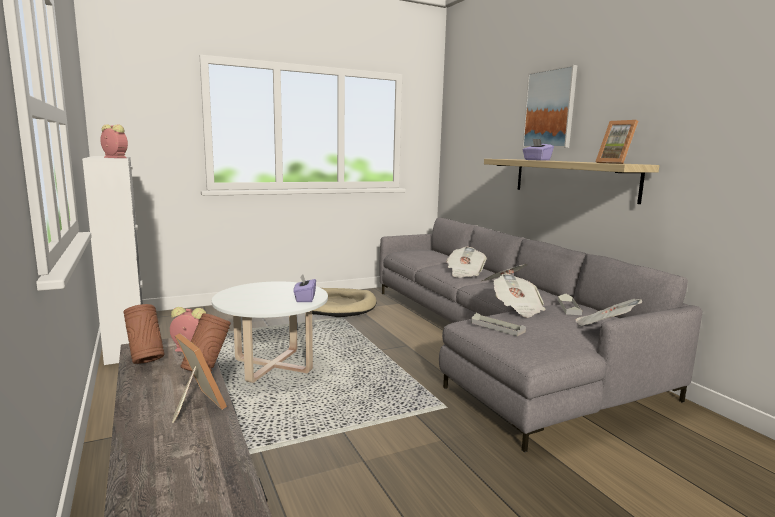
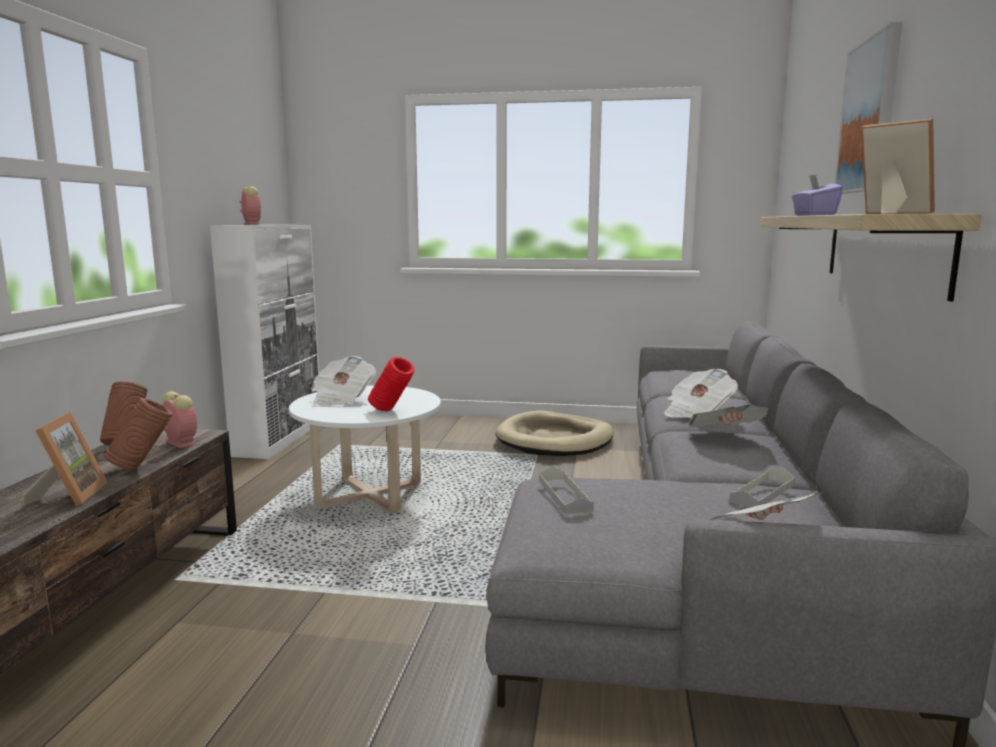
camera: 35 degrees right, 0 degrees up
purple tissue box [293,274,316,302] -> red vase [368,357,415,411]
newspaper [493,274,545,318] -> newspaper moved to [311,356,376,407]
picture frame [595,120,638,164] -> picture frame turned 135 degrees clockwise [861,118,935,214]

